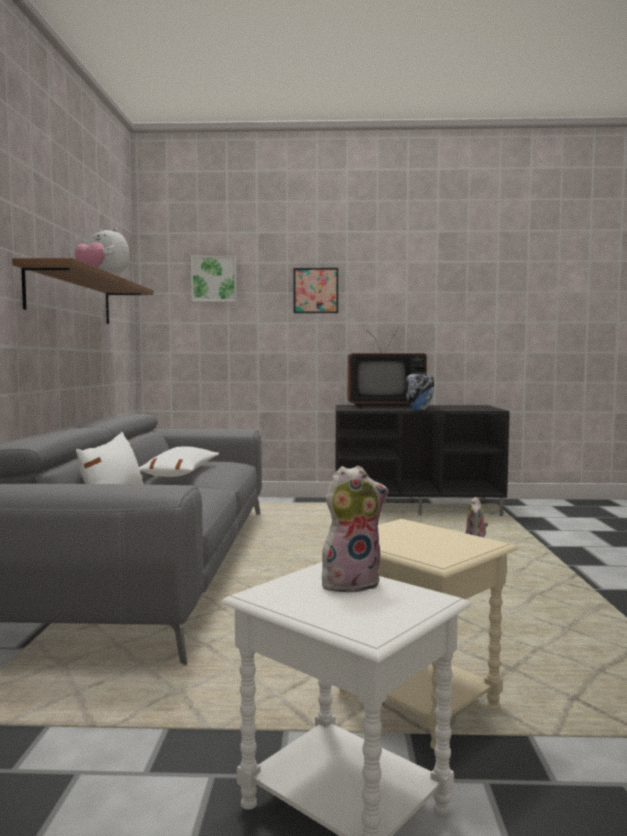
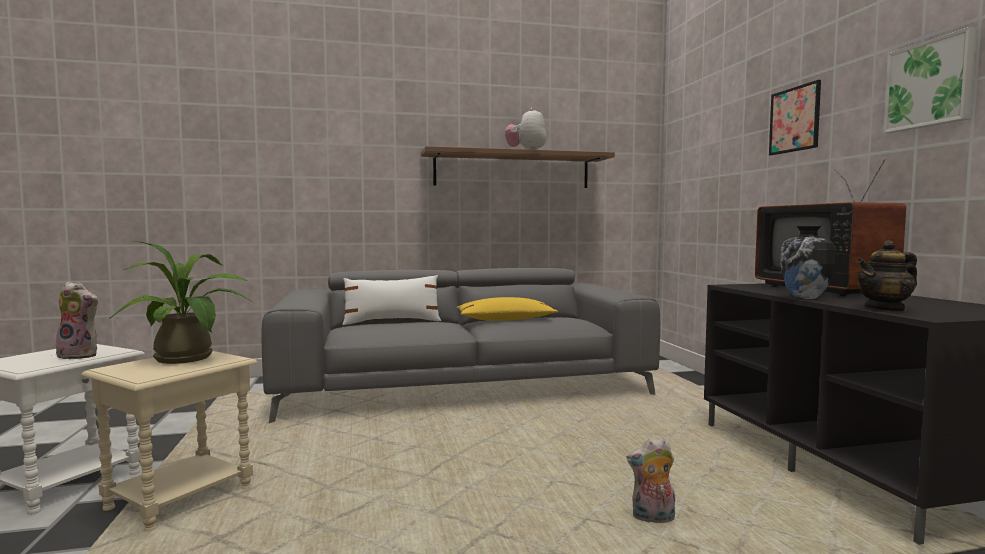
camera: 75 degrees right, 0 degrees up
white pillow [139,446,219,477] -> yellow pillow [457,297,558,321]
picture [191,256,237,302] -> picture moved to [883,27,978,133]
plush toy [322,466,388,593] -> plush toy turned 45 degrees counterclockwise [52,281,99,359]
none -> potted plant [110,241,254,364]
none -> teapot [856,240,917,312]

